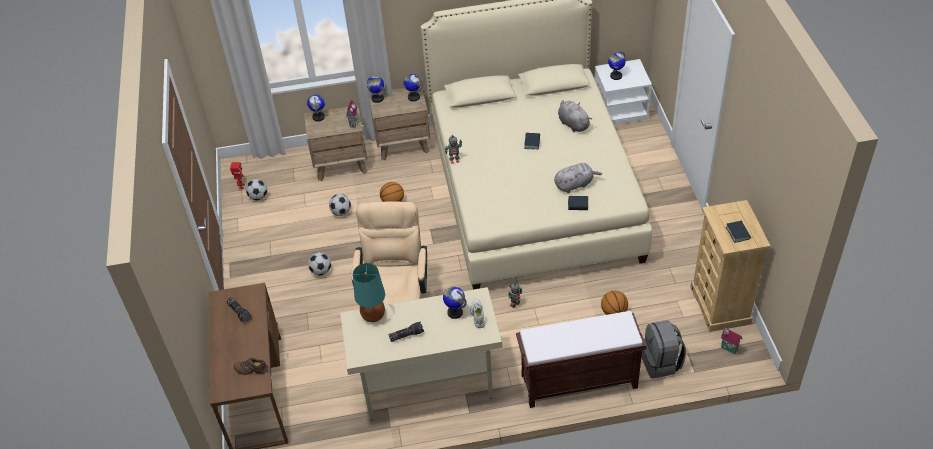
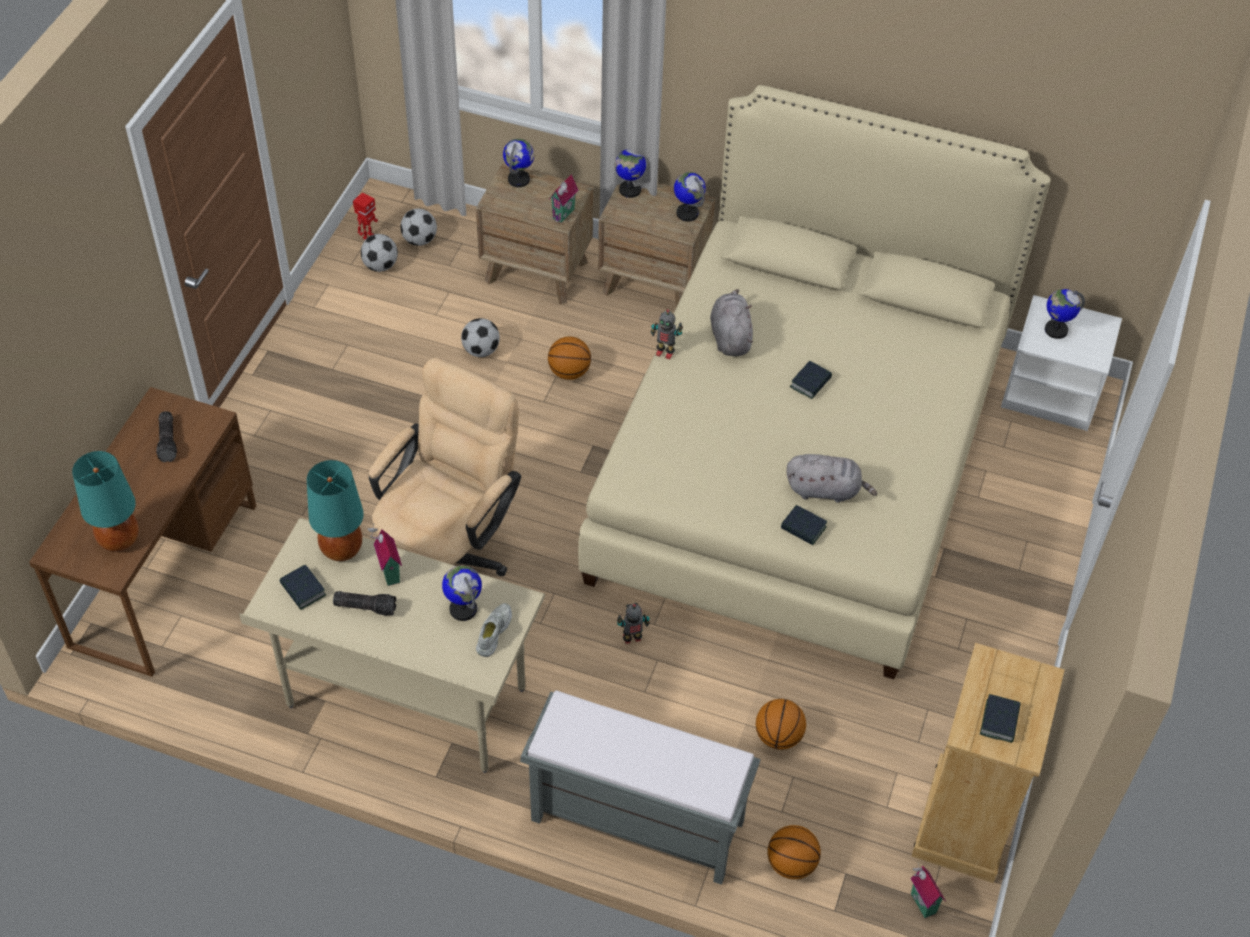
camera: 25 degrees right, 5 degrees up
brown shoe [233,358,269,375] -> turquoise table lamp [72,451,139,552]
football [308,252,331,276] -> football moved to [400,208,437,246]
brown bench [516,311,646,408] -> grey bench [520,690,761,885]
grey plush toy [558,101,592,132] -> grey plush toy moved to [710,289,753,356]
grey backpack [642,320,686,379] -> basketball [768,825,821,879]
none -> book [280,565,326,610]
none -> toy house [367,523,402,586]

